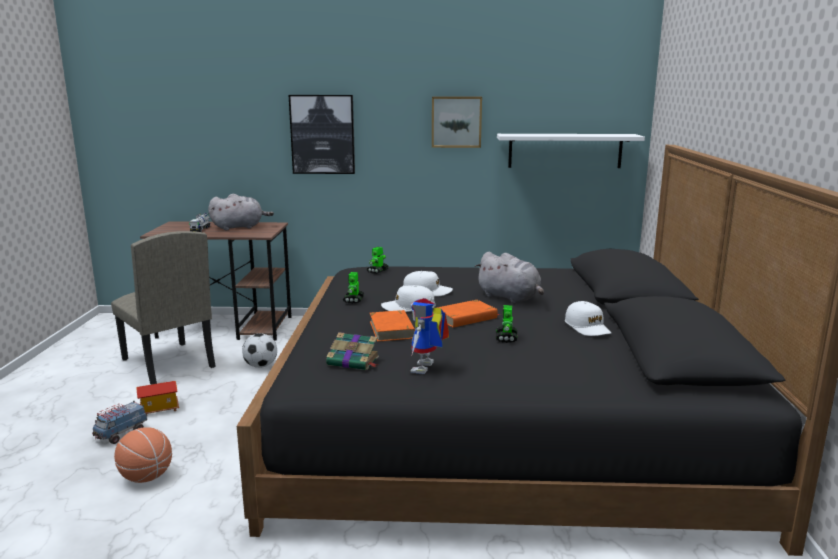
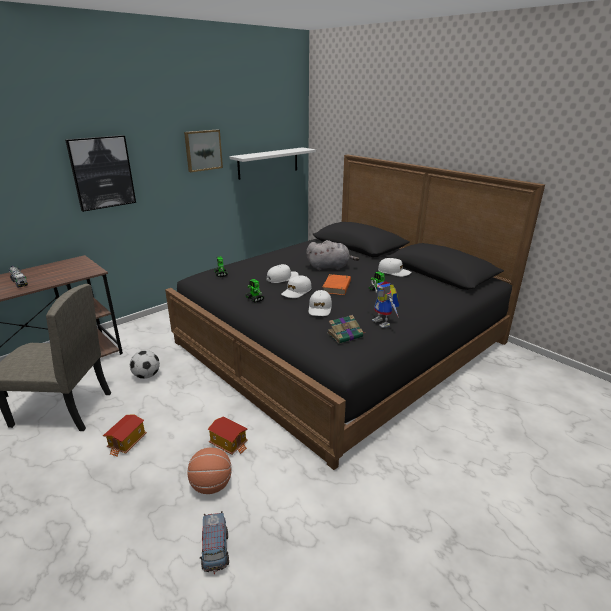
camera: 45 degrees left, 10 degrees up
toy truck [92,401,147,444] -> toy truck moved to [200,511,229,574]
grey plush toy [208,194,274,230] -> none
orange book [370,310,415,342] -> white cap [309,290,332,316]
none -> toy house [208,416,248,455]

